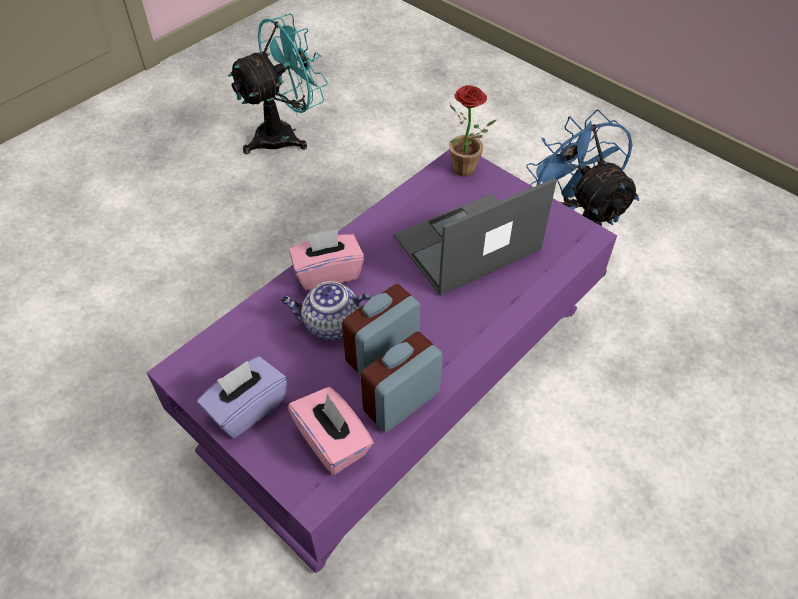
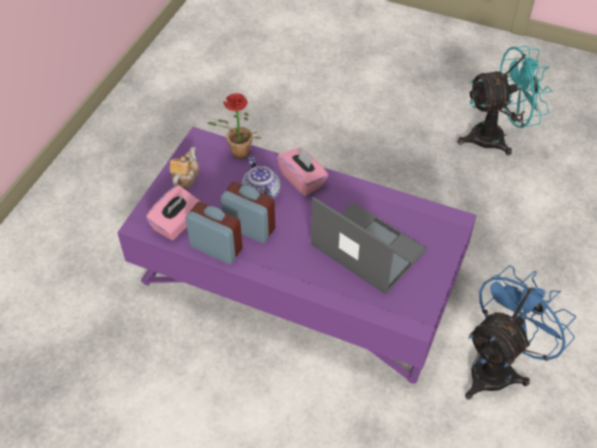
camera: 70 degrees right, 0 degrees up
purple tissue box [197,356,287,438] -> teapot [170,147,200,189]
turquoise fan [228,13,328,154] -> turquoise fan turned 45 degrees counterclockwise [458,46,552,156]
potted plant [449,85,497,177] -> potted plant moved to [208,93,261,159]

